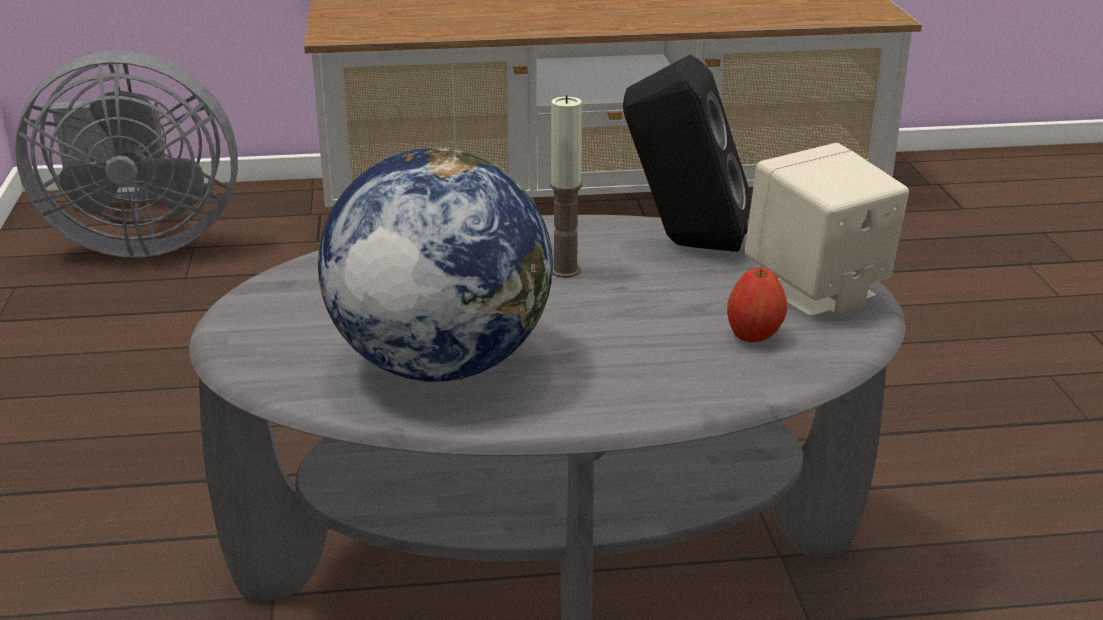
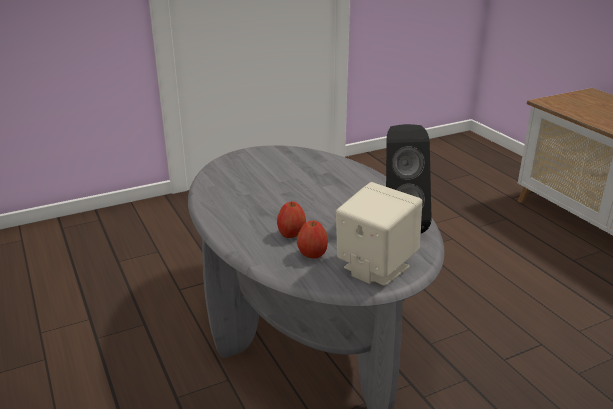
camera: 70 degrees right, 0 degrees up
grey fan [15,51,238,258] -> none
globe [318,148,553,382] -> none
candle [550,95,583,278] -> none
none -> apple [277,201,306,238]

